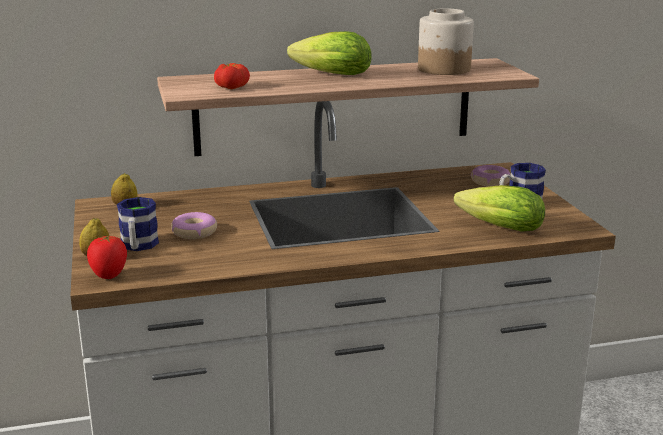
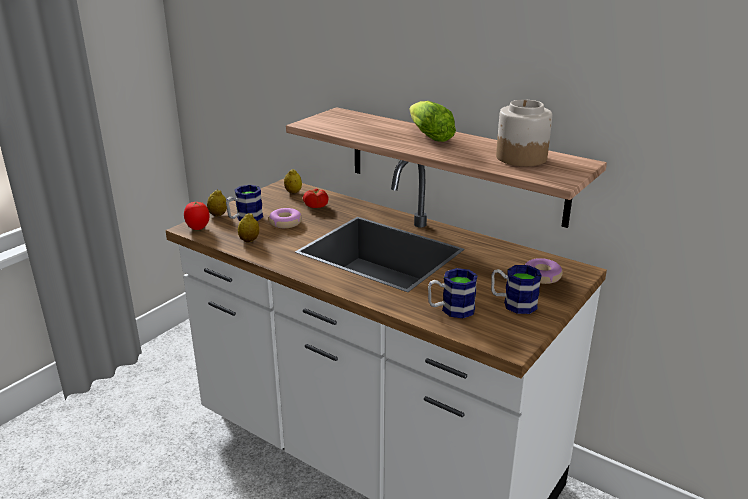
camera: 50 degrees right, 5 degrees up
tomato [214,63,250,89] -> tomato moved to [303,189,329,208]
lettuce [454,185,545,232] -> mug [428,268,478,318]
none -> lemon [238,213,259,243]

